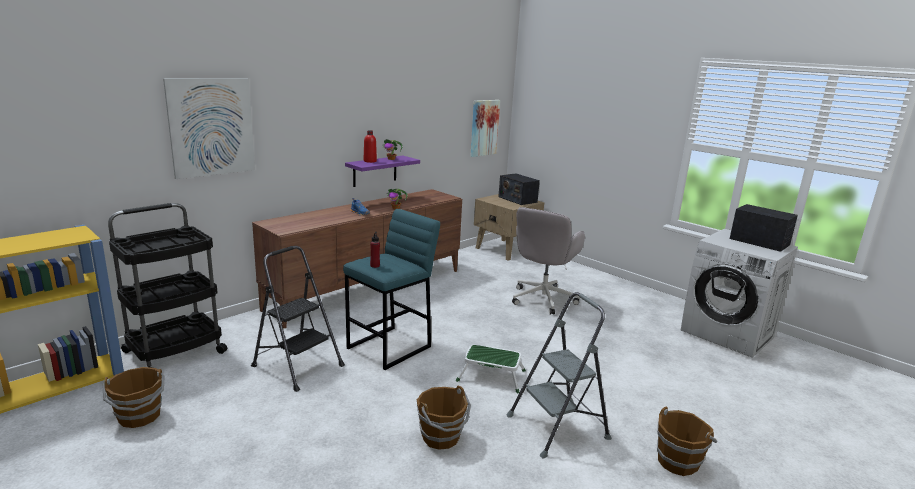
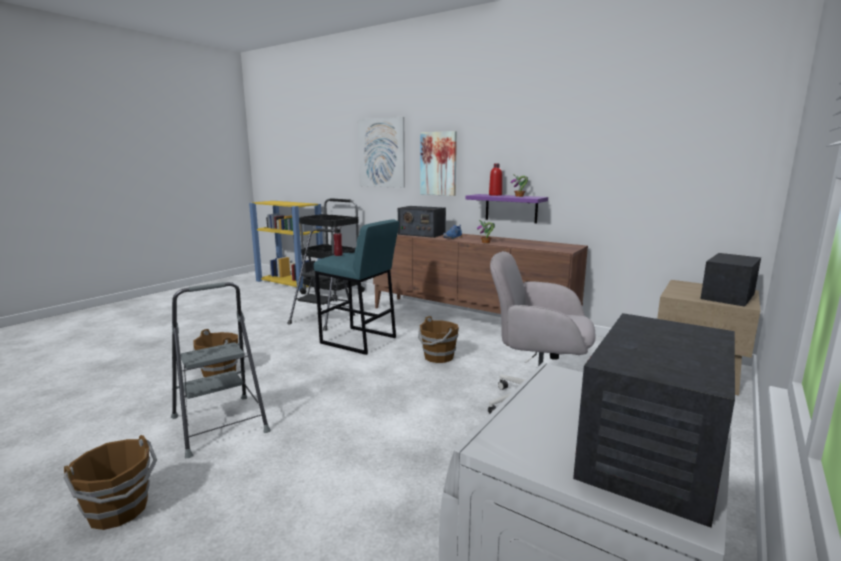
camera: 80 degrees right, 5 degrees down
brown bucket [102,367,165,428] -> brown bucket moved to [418,316,459,363]
green step ladder [456,344,526,393] -> none
picture [470,100,500,157] -> picture moved to [420,131,457,196]
none -> radio [398,206,446,238]

